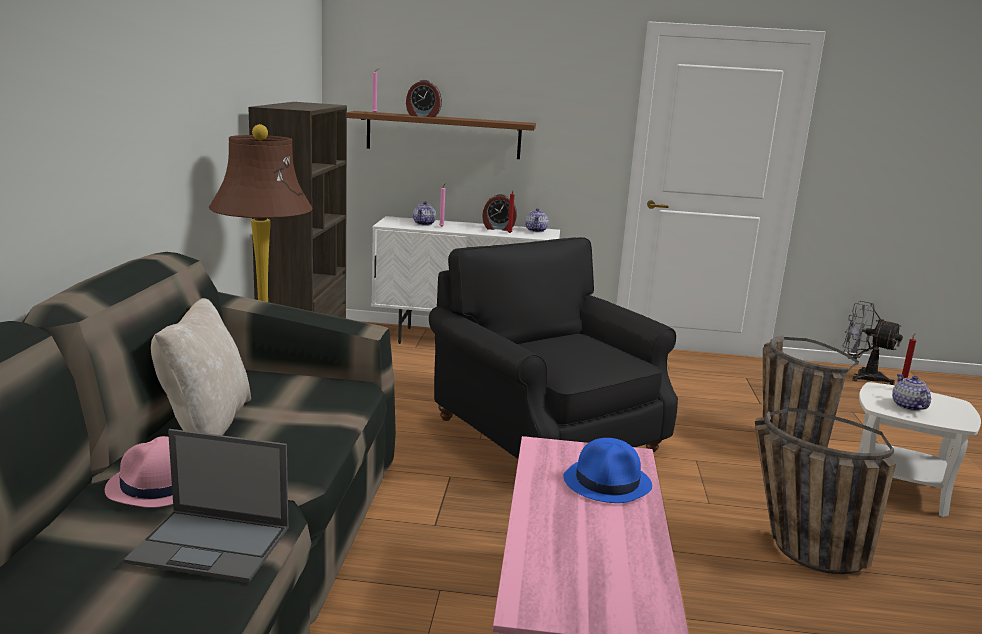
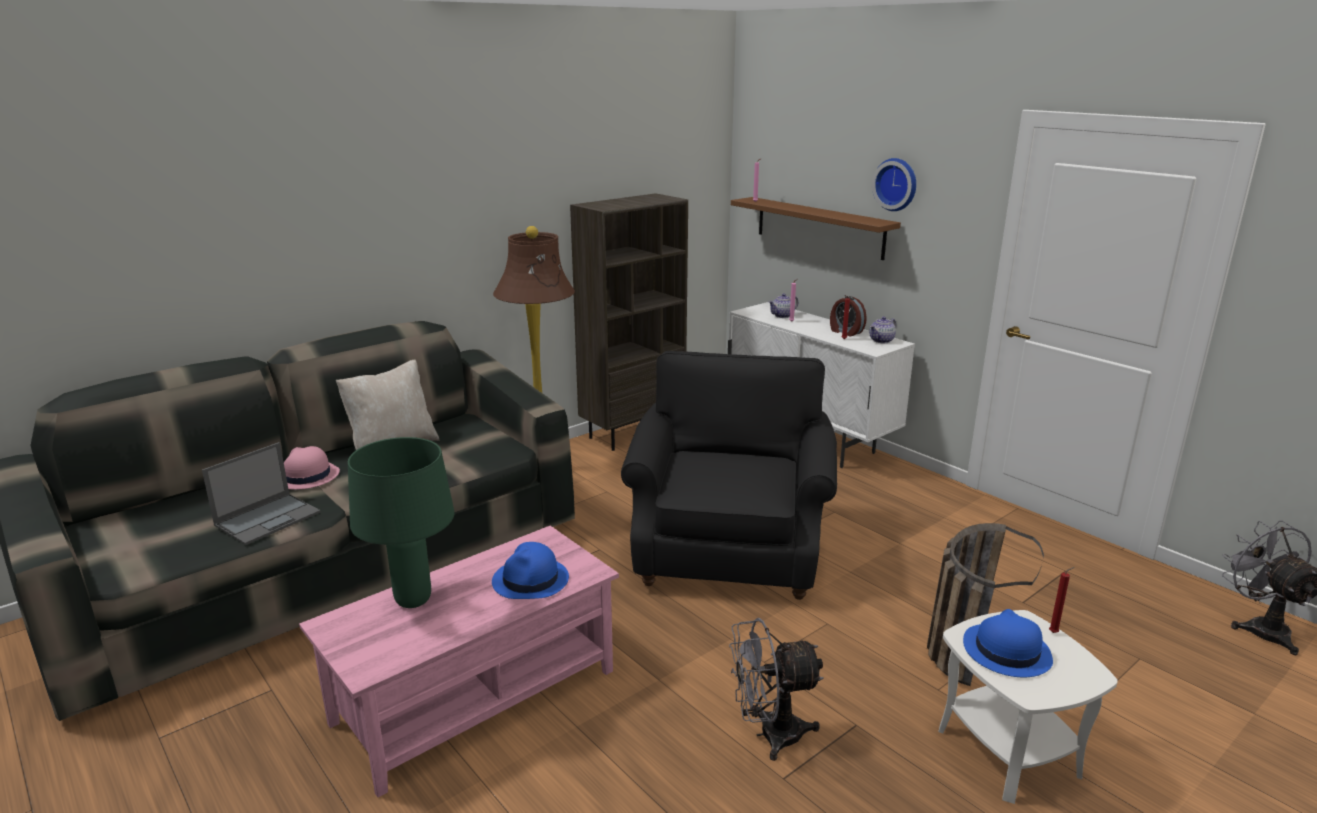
camera: 45 degrees right, 5 degrees up
laptop [124,429,289,582] -> laptop turned 105 degrees counterclockwise [202,442,321,545]
alarm clock [406,80,442,117] -> none
basket [755,408,896,574] -> grey fan [729,618,824,761]
teapot [892,373,931,411] -> blue hat [963,609,1053,677]
none -> green table lamp [348,437,455,608]
none -> wall clock [872,158,916,211]

